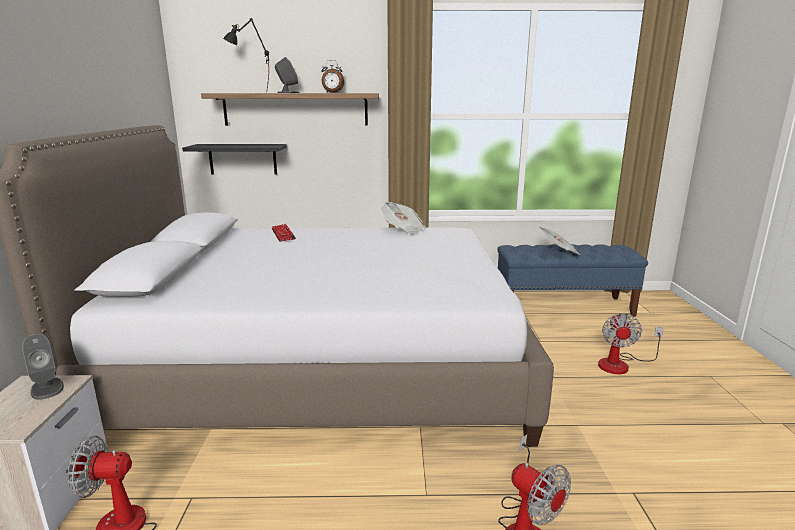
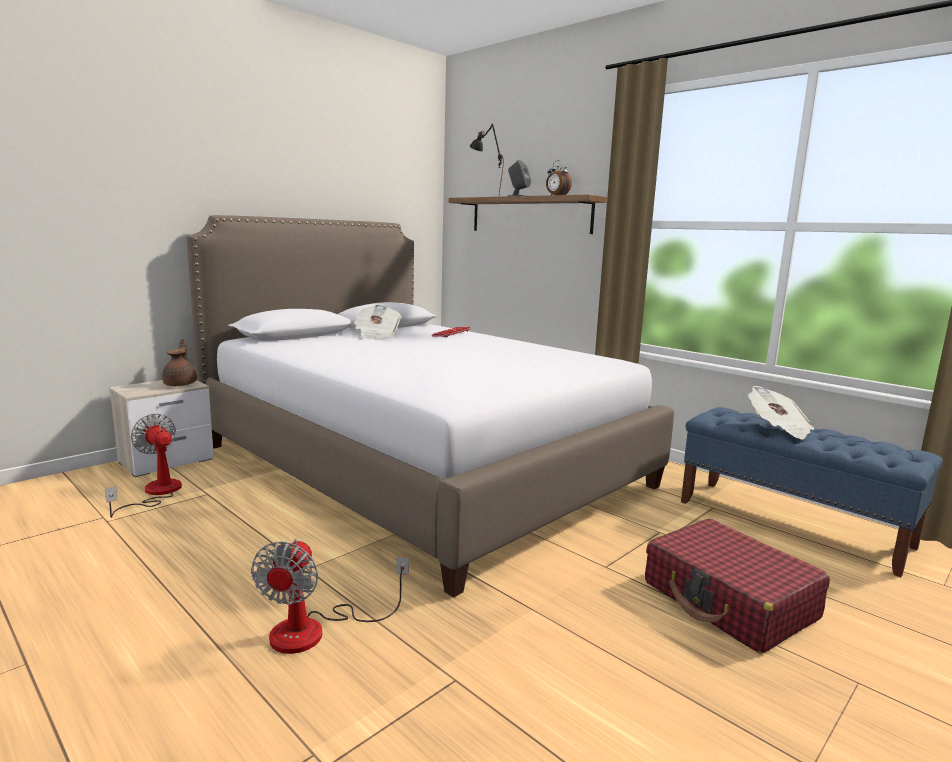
camera: 45 degrees right, 5 degrees down
grey speaker [22,334,64,400] -> brown teapot [162,339,197,386]
black shelf [182,144,287,175] -> none
newspaper [381,202,425,235] -> newspaper moved to [354,304,402,339]
fan [598,313,664,374] -> red suitcase [645,518,830,654]

